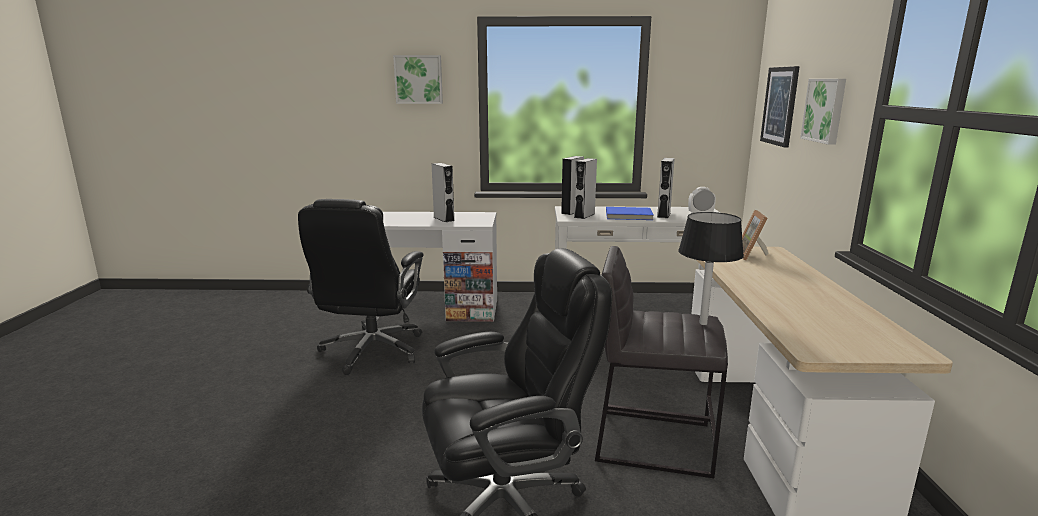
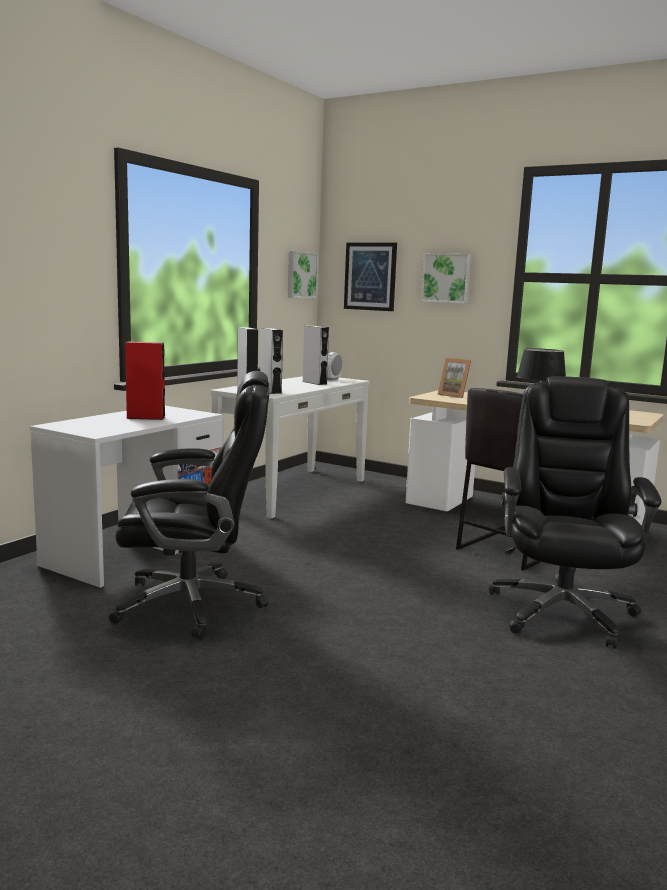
camera: 60 degrees left, 5 degrees down
black office chair [298,199,424,375] -> black office chair turned 45 degrees counterclockwise [109,371,269,640]
picture [393,55,443,104] -> picture moved to [288,251,319,298]
grey speaker [432,163,454,222] -> red speaker [125,341,165,420]
blue book [606,207,653,220] -> none

